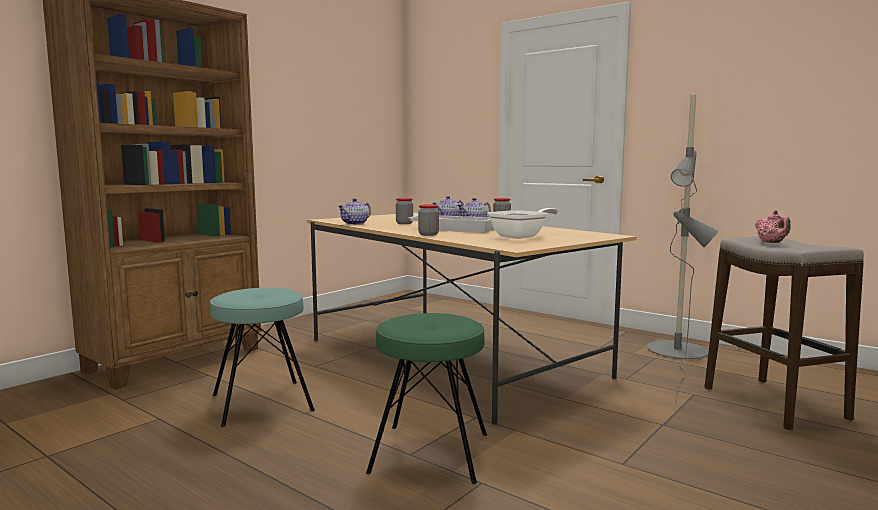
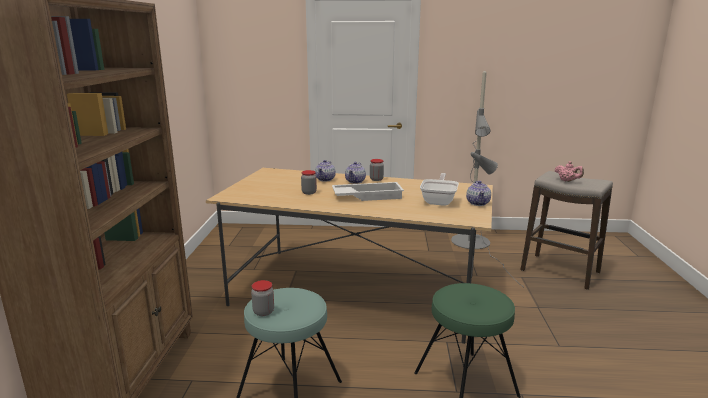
camera: 35 degrees left, 10 degrees up
teapot [338,198,371,225] -> teapot moved to [466,181,491,206]
jar [418,204,439,236] -> jar moved to [251,280,274,316]

